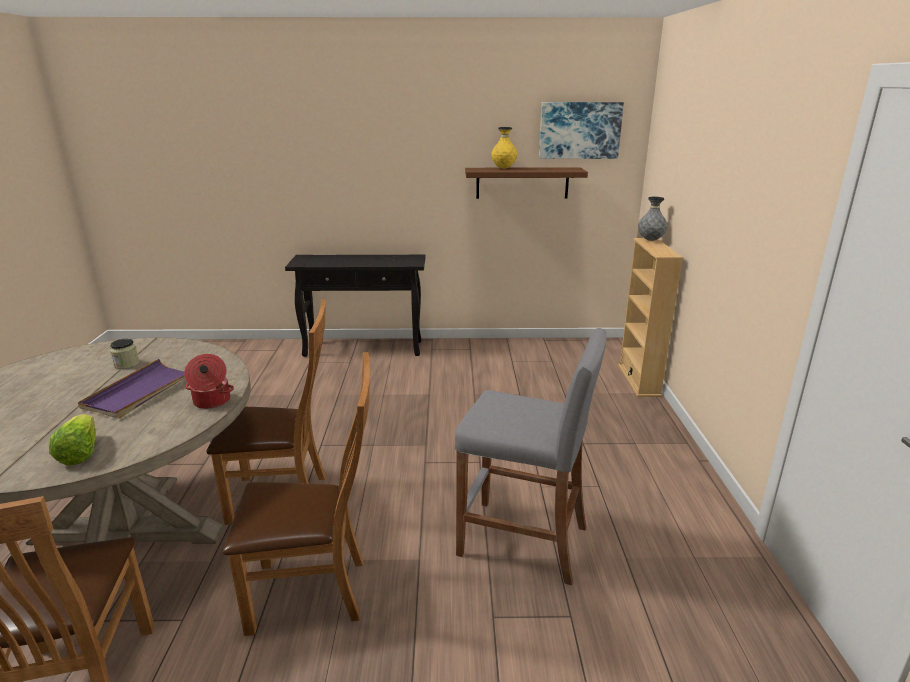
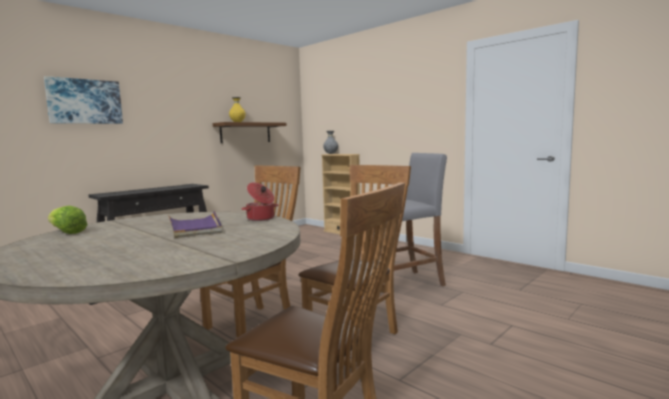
camera: 45 degrees left, 15 degrees down
lettuce [49,414,96,465] -> lettuce moved to [48,206,88,234]
jar [110,339,139,369] -> none
picture [539,102,624,159] -> picture moved to [44,76,123,124]

